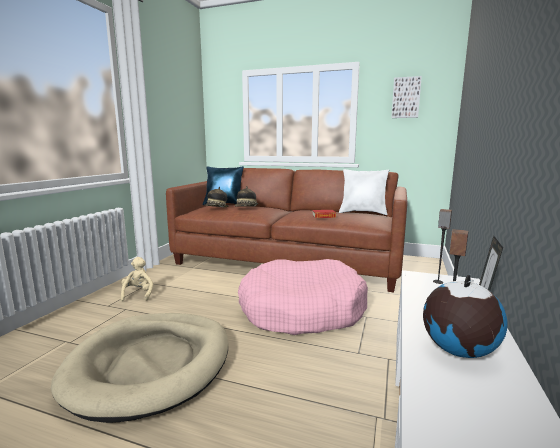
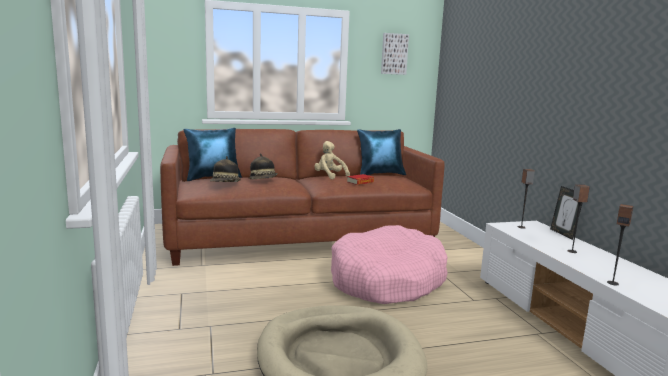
camera: 35 degrees left, 0 degrees up
beige plush toy [120,257,153,301] -> beige plush toy moved to [314,141,350,180]
white pillow [339,169,389,215] -> blue pillow [357,129,406,175]
globe [423,275,508,358] -> none
none -> speaker [607,204,634,286]

